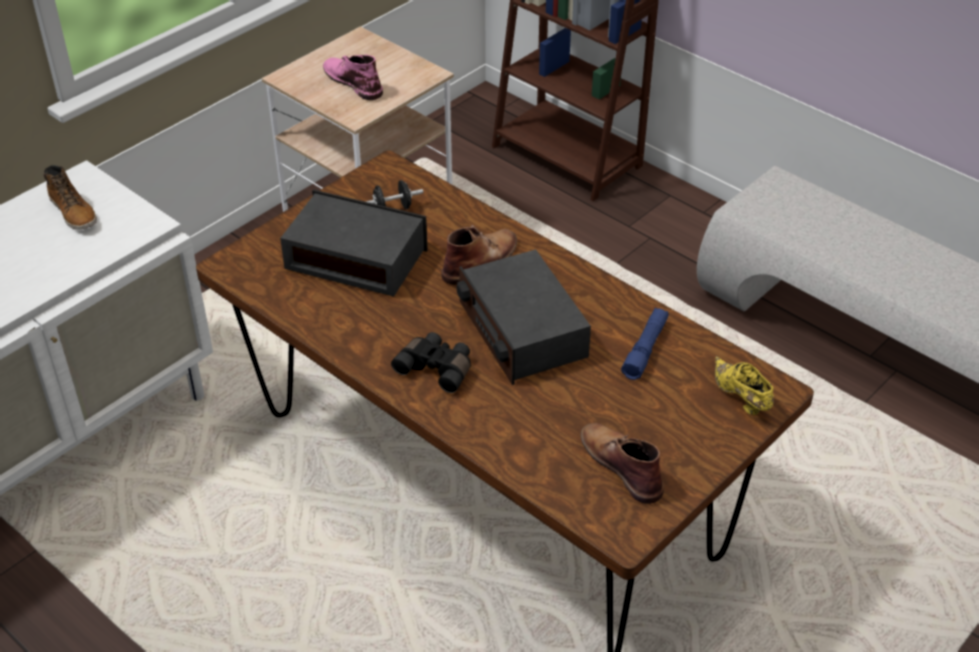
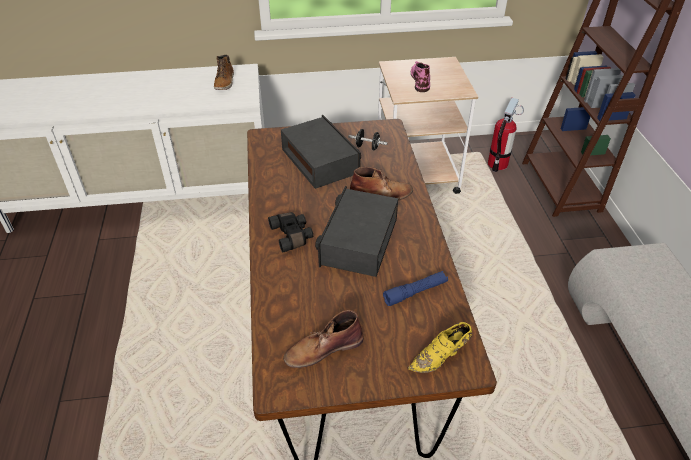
camera: 40 degrees right, 0 degrees up
brown boot [581,423,664,504] -> brown boot turned 120 degrees counterclockwise [283,310,364,368]
yellow shoe [715,356,774,415] -> yellow shoe turned 135 degrees counterclockwise [408,322,472,373]
none -> fire extinguisher [488,98,524,172]

